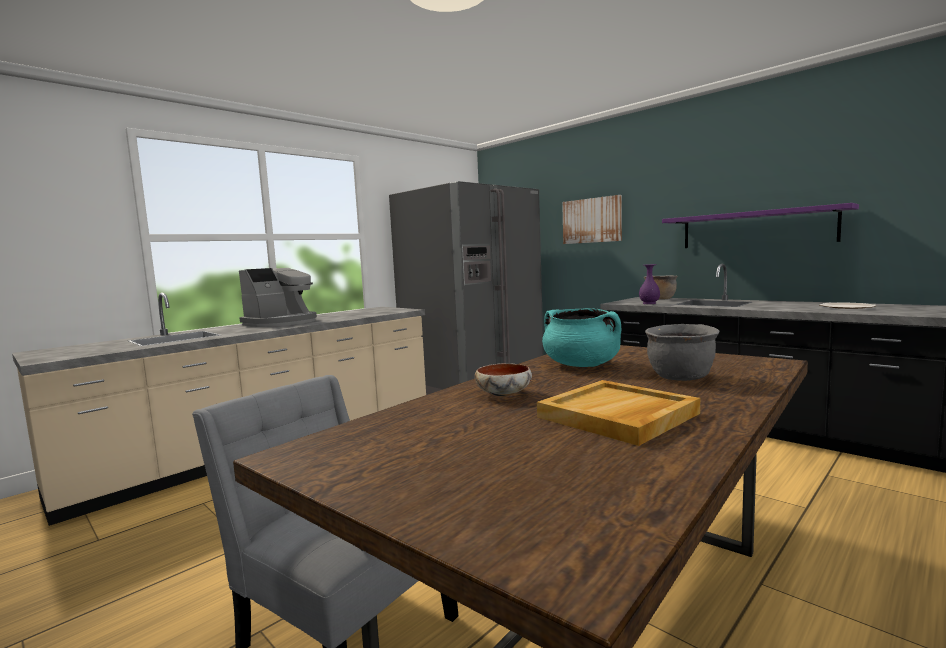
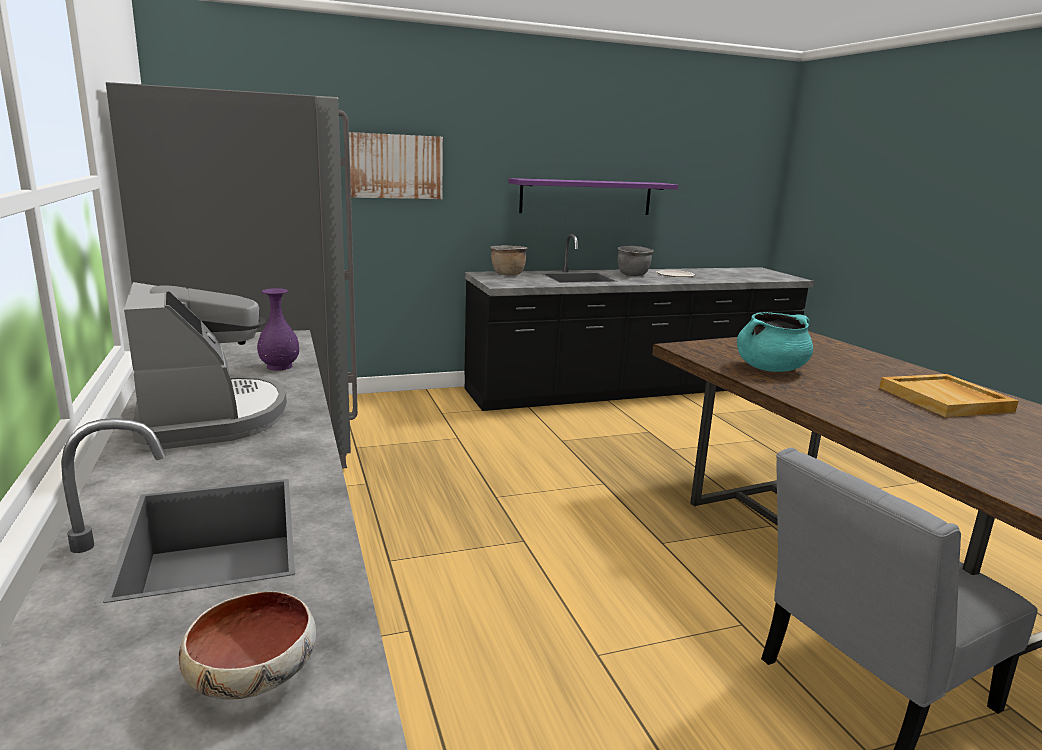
camera: 65 degrees left, 10 degrees up
bowl [475,363,532,397] -> bowl moved to [179,591,316,699]
purple vase [639,264,660,304] -> purple vase moved to [257,288,299,370]
grey cooking pot [645,324,719,381] -> grey cooking pot moved to [618,246,654,276]

